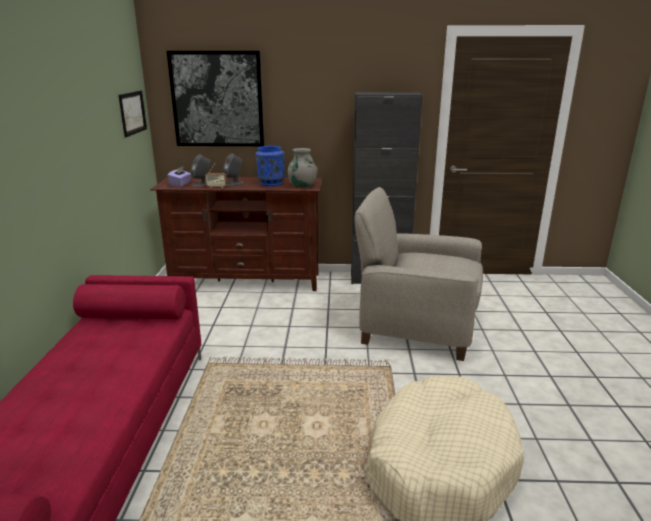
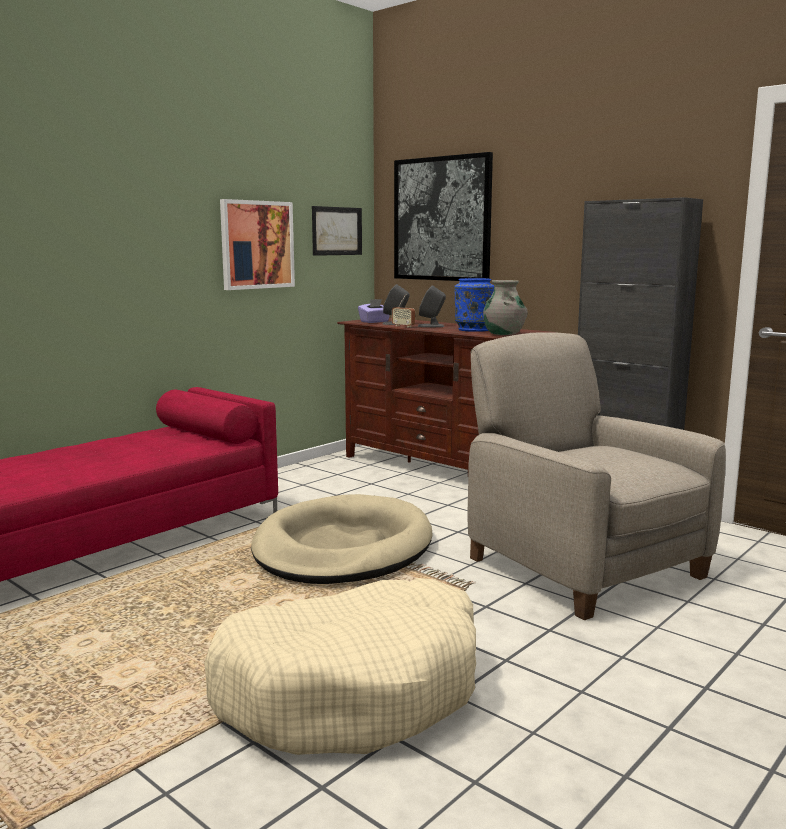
camera: 40 degrees right, 10 degrees down
none -> picture [220,199,295,290]
none -> beige dog bed [251,494,432,584]

